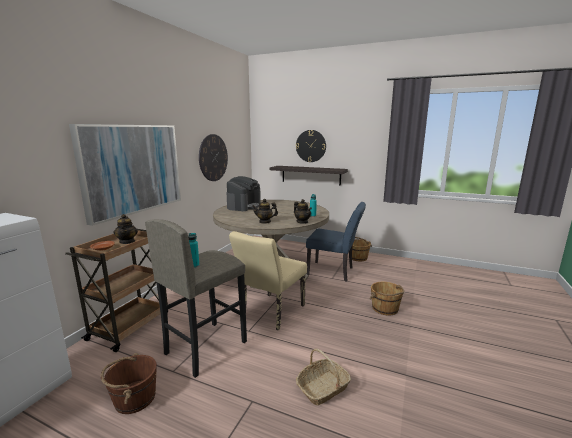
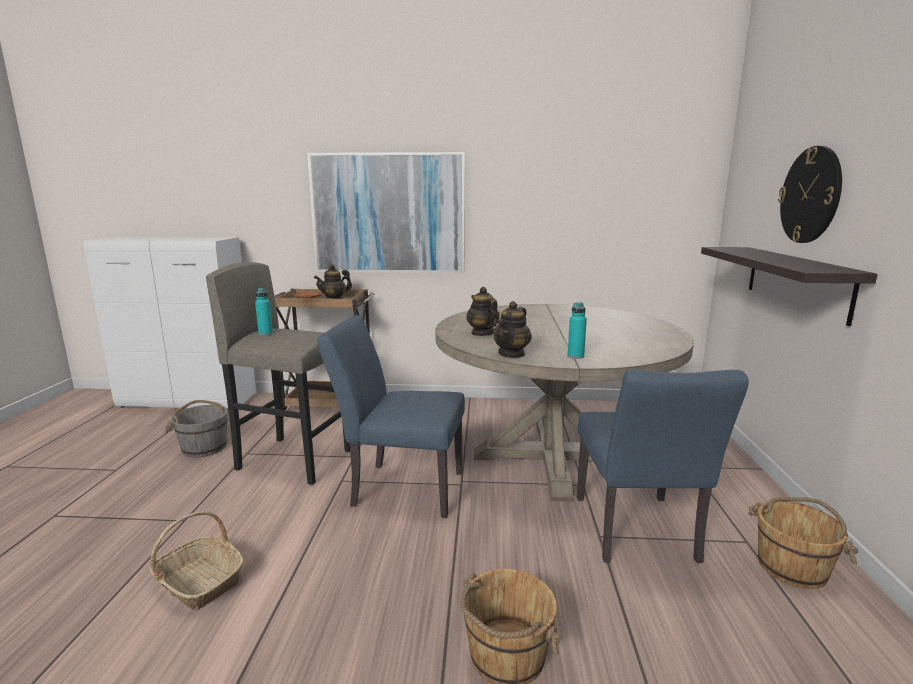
camera: 70 degrees right, 0 degrees up
brown bucket [101,353,157,414] -> grey bucket [164,400,229,458]
wall clock [199,134,228,181] -> none
coffee machine [226,176,261,211] -> none
beige chair [229,231,307,330] -> blue chair [317,315,465,518]

